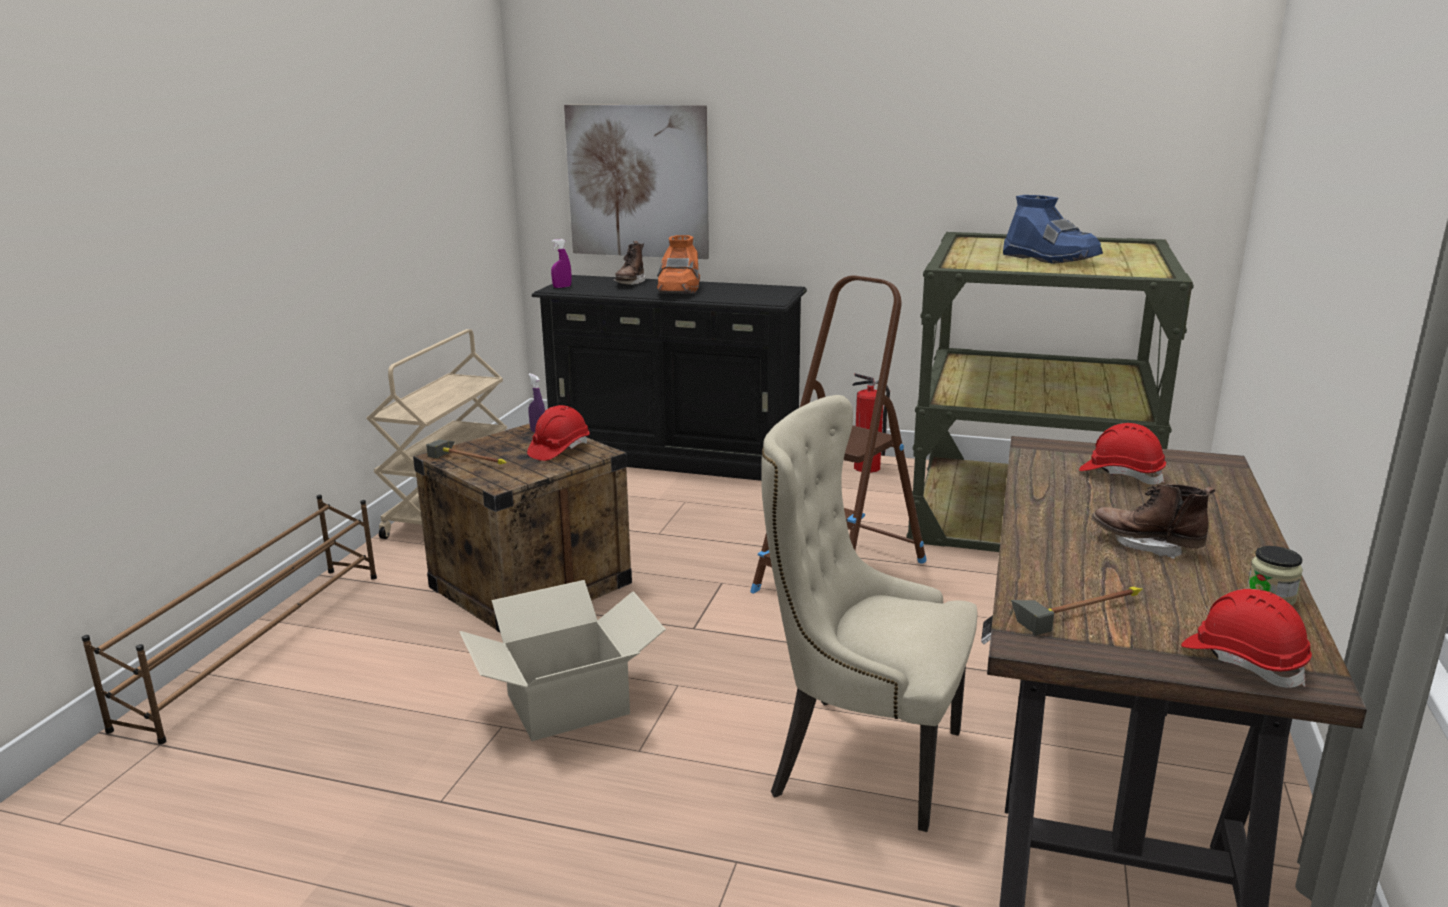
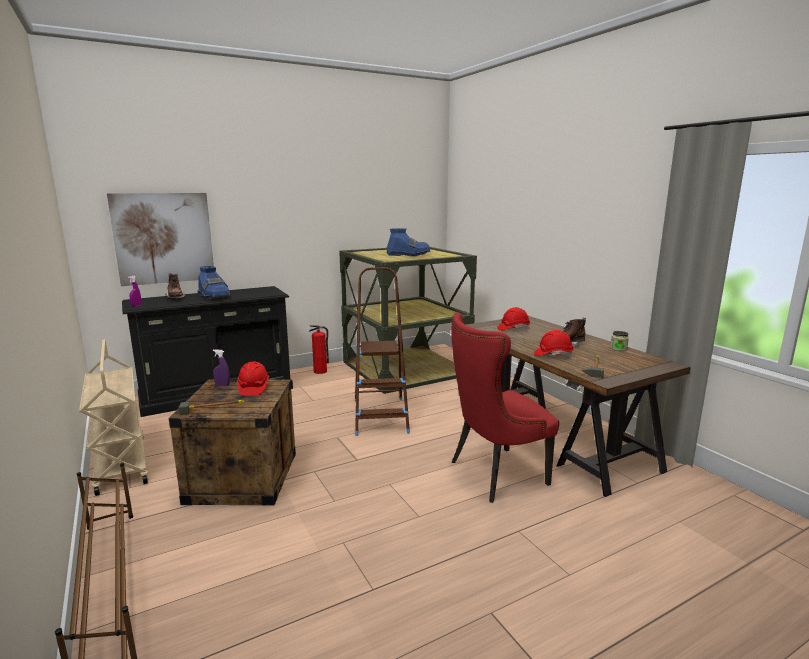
camera: 45 degrees left, 5 degrees down
cardboard box [459,580,666,741] -> none
orange boot [657,235,700,294] -> blue boot [198,266,230,299]
beige chair [761,395,977,832] -> red chair [451,312,559,503]
red hard hat [1181,589,1312,688] -> red hard hat moved to [534,330,574,357]

